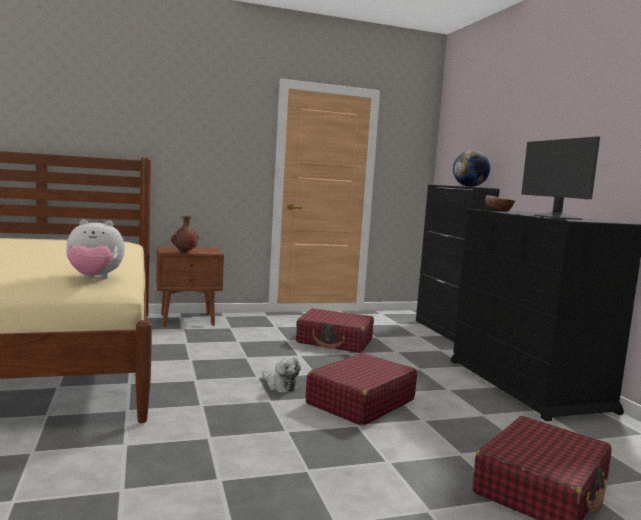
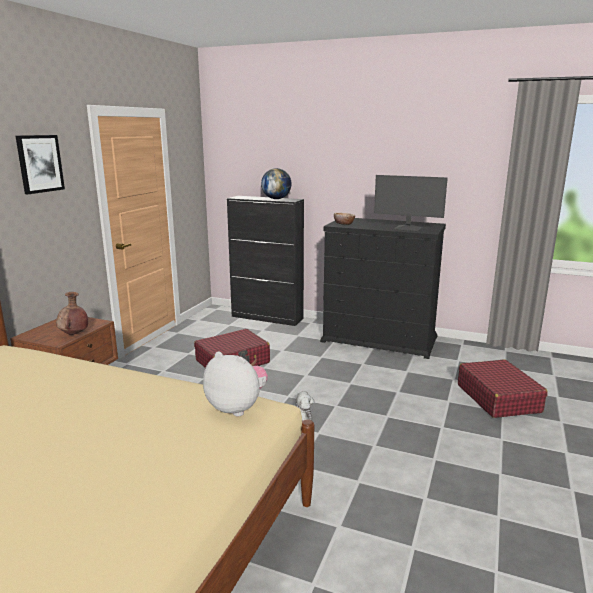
camera: 50 degrees left, 10 degrees up
plush toy [66,220,125,278] -> plush toy turned 90 degrees counterclockwise [203,351,268,417]
red suitcase [306,353,417,426] -> none
none -> picture [16,135,65,194]

